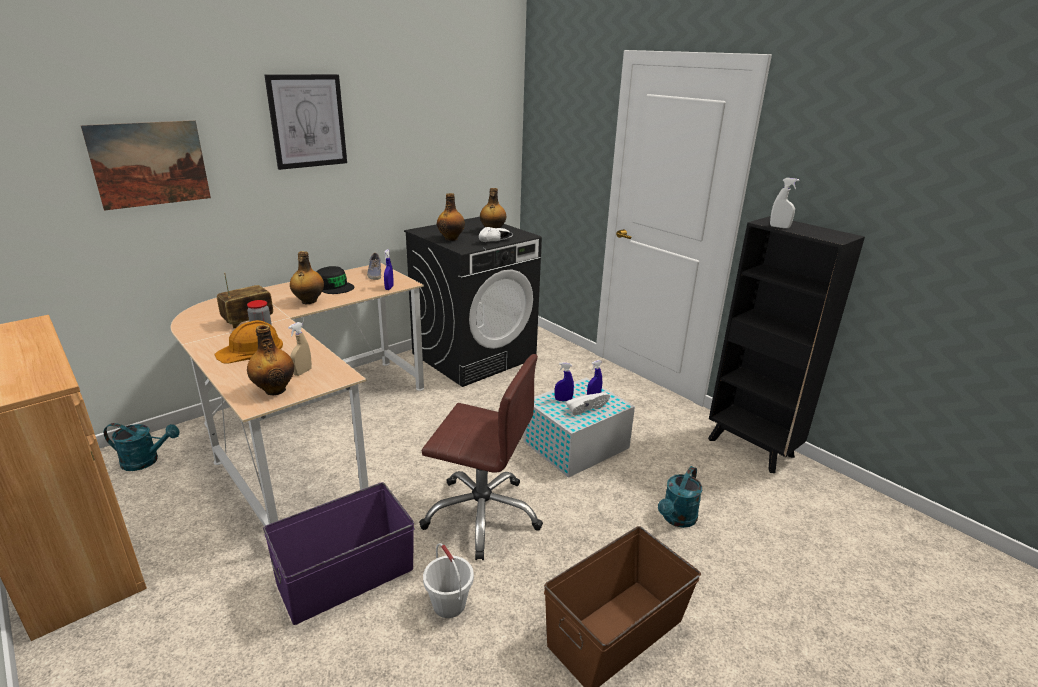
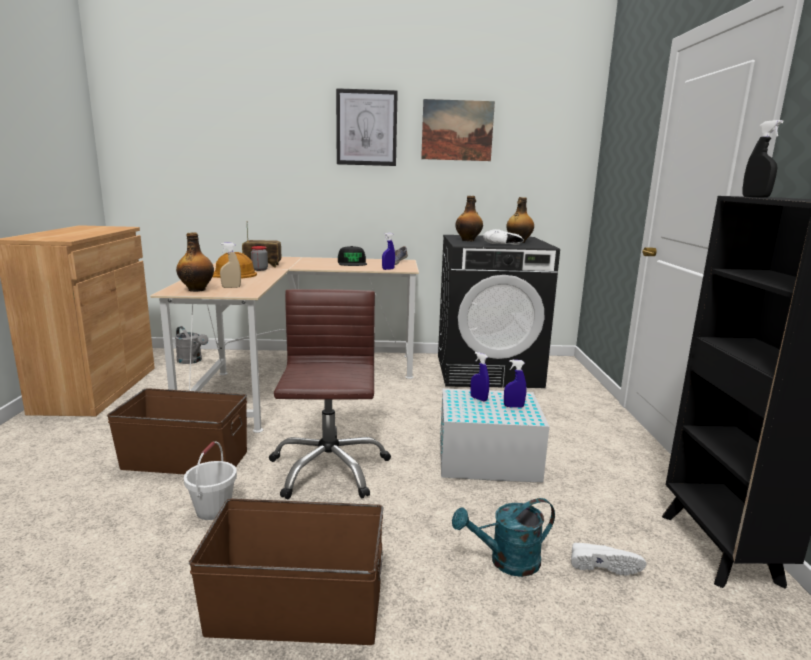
camera: 40 degrees right, 10 degrees down
picture [81,120,211,211] -> picture moved to [421,99,495,161]
turquoise watering can [104,423,180,471] -> grey watering can [175,326,208,364]
purple storage box [263,482,415,625] -> brown storage box [107,388,247,474]
bottle [290,251,324,304] -> none
brown office chair [419,354,543,560] -> brown office chair turned 150 degrees counterclockwise [269,289,391,499]
white shoe [566,393,610,416] -> white shoe moved to [571,543,647,576]
white spray bottle [770,178,799,228] -> black spray bottle [742,120,783,198]

